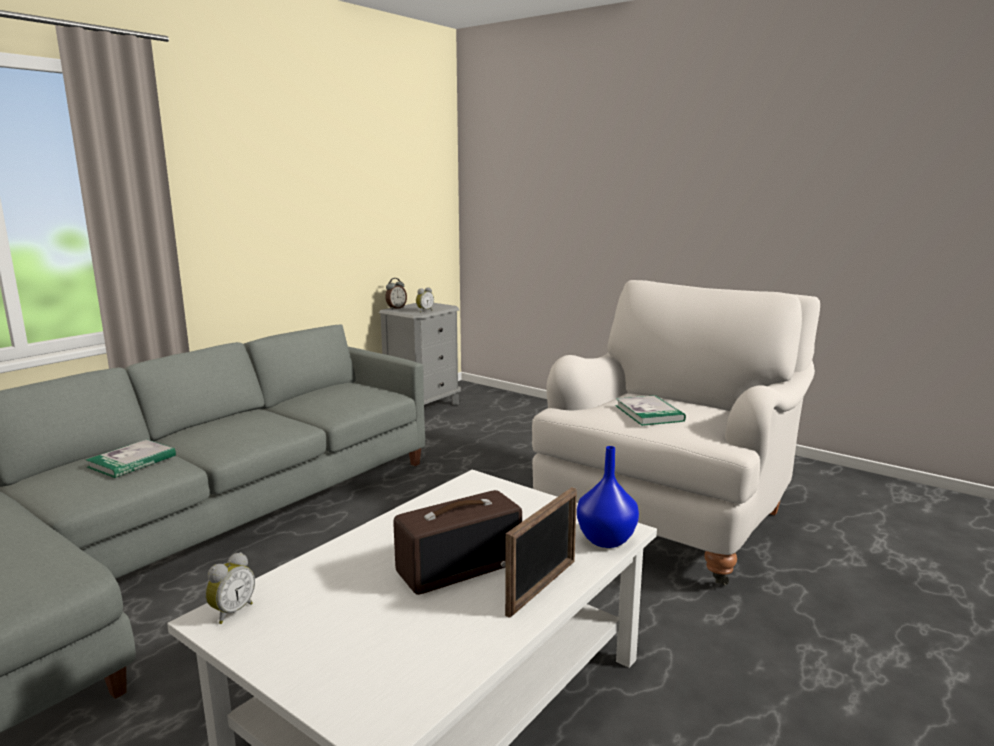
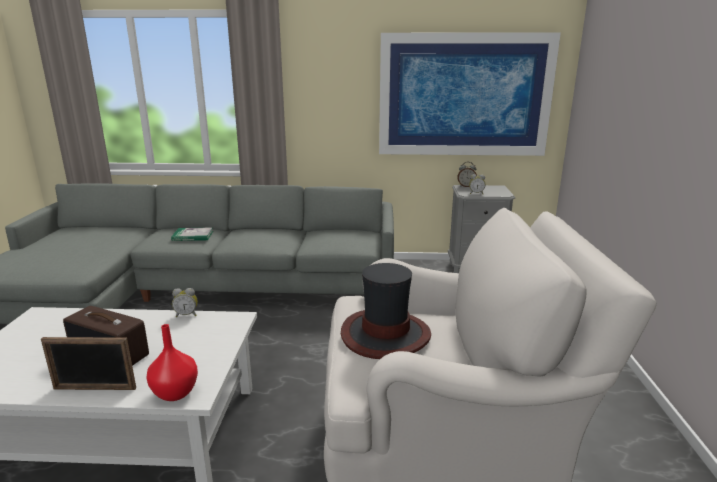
camera: 55 degrees right, 5 degrees up
alarm clock [205,552,255,624] -> alarm clock moved to [172,288,198,317]
blue vase [577,446,639,548] -> red vase [147,324,198,401]
book [615,395,686,426] -> hat [341,263,431,359]
none -> picture [379,32,561,156]

